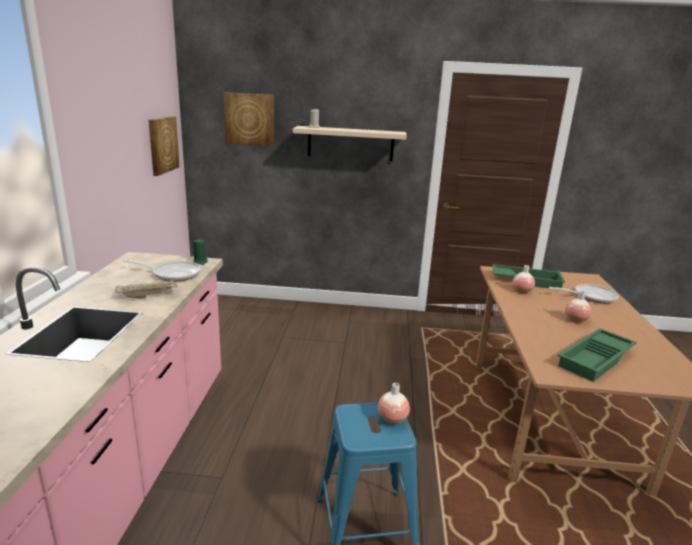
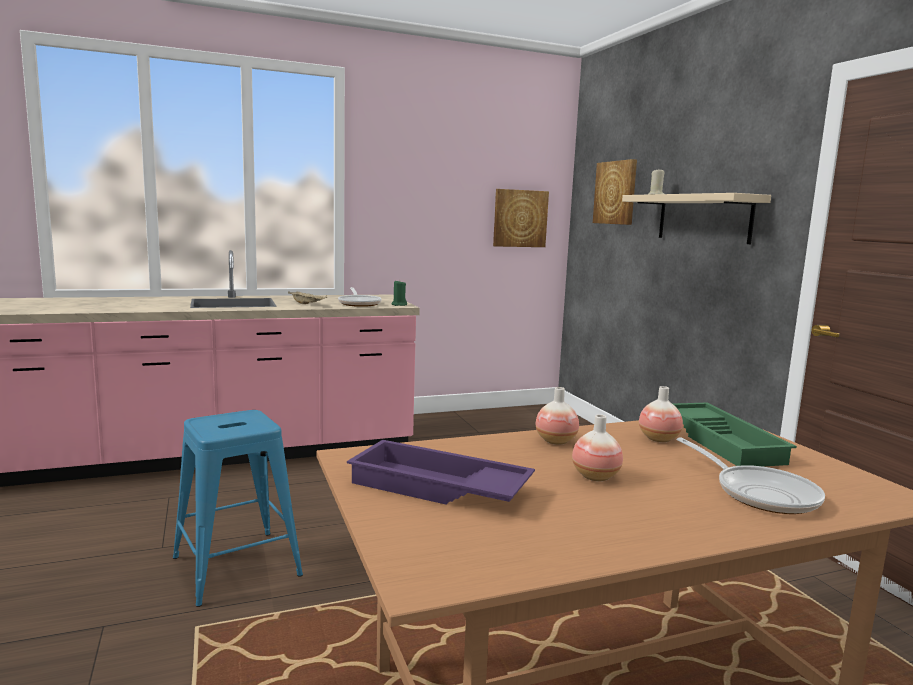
camera: 65 degrees right, 10 degrees down
vase [378,383,410,424] -> vase moved to [536,387,579,445]
green tray [558,328,637,382] -> purple tray [347,440,535,505]

